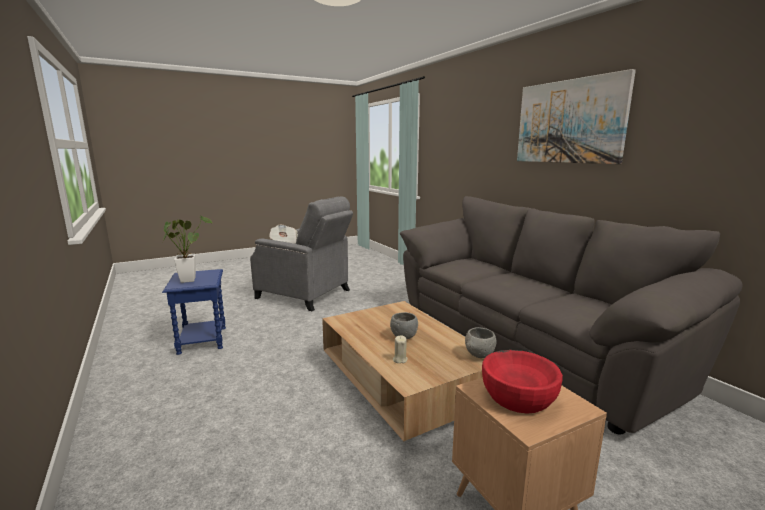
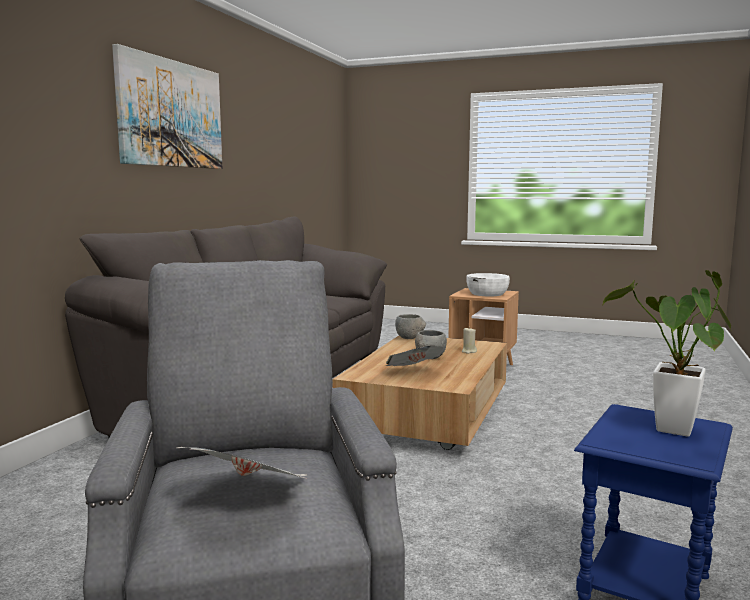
camera: 130 degrees left, 5 degrees down
red bowl [482,350,563,414] -> white bowl [466,273,510,296]
none -> newspaper [386,345,444,366]

